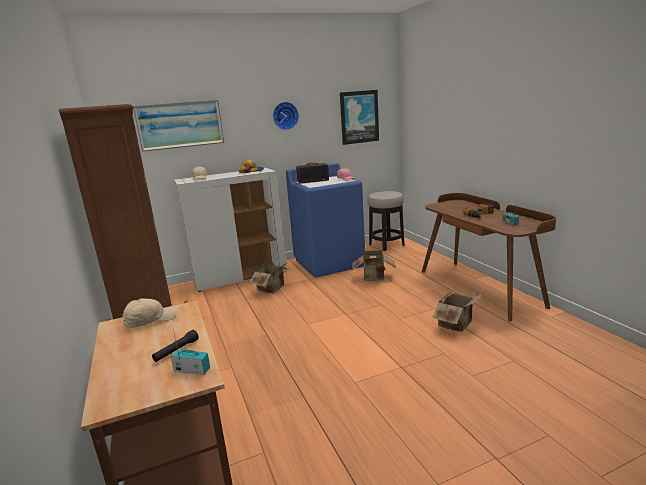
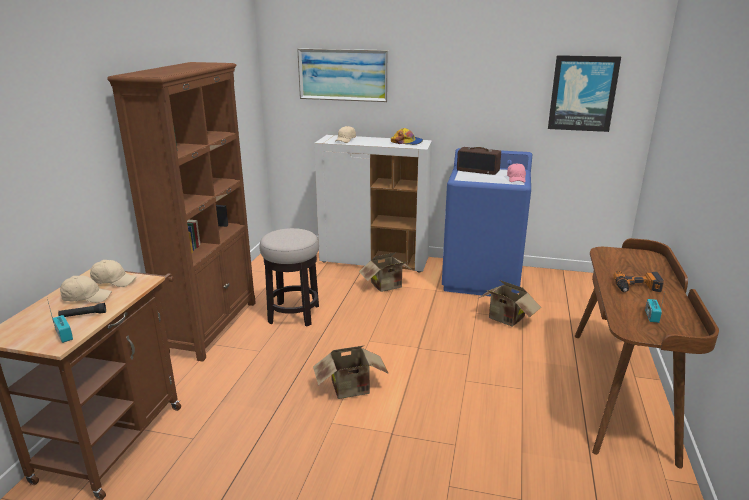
camera: 35 degrees right, 5 degrees up
wall clock [273,102,299,130] -> none
stool [368,191,405,251] -> stool moved to [259,228,319,327]
cardboard box [432,287,485,332] -> cardboard box moved to [313,345,389,399]
none -> beige cap [60,276,112,303]

